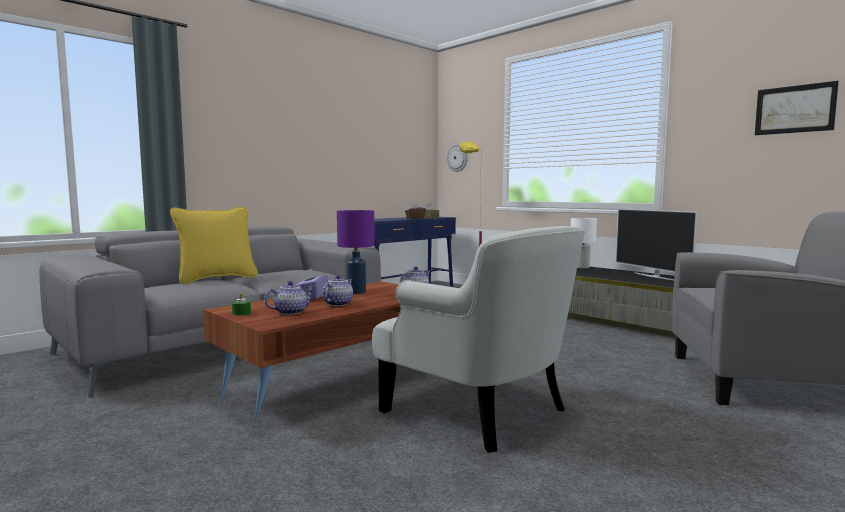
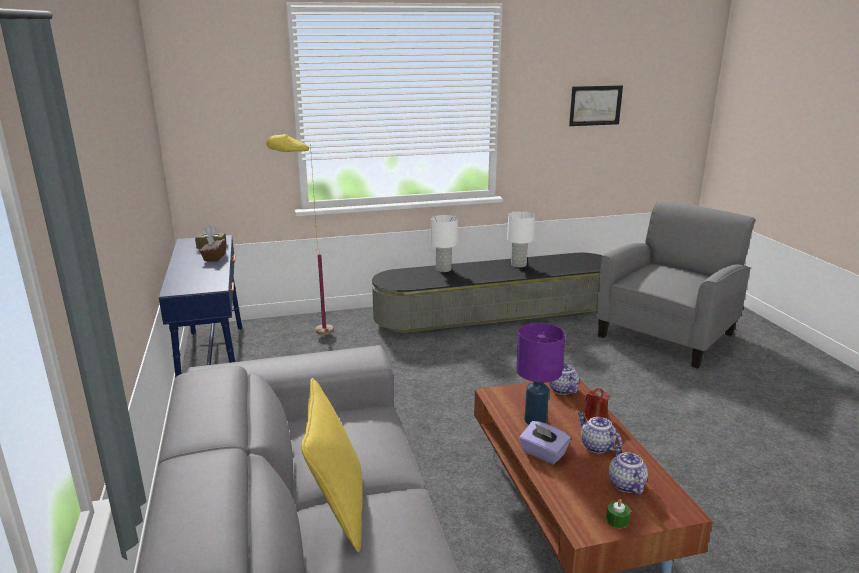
camera: 60 degrees left, 15 degrees up
white armchair [372,226,585,453] -> none
wall clock [447,144,468,172] -> none
television [616,209,698,280] -> white table lamp [507,211,535,268]
none -> red candle [585,388,610,420]

